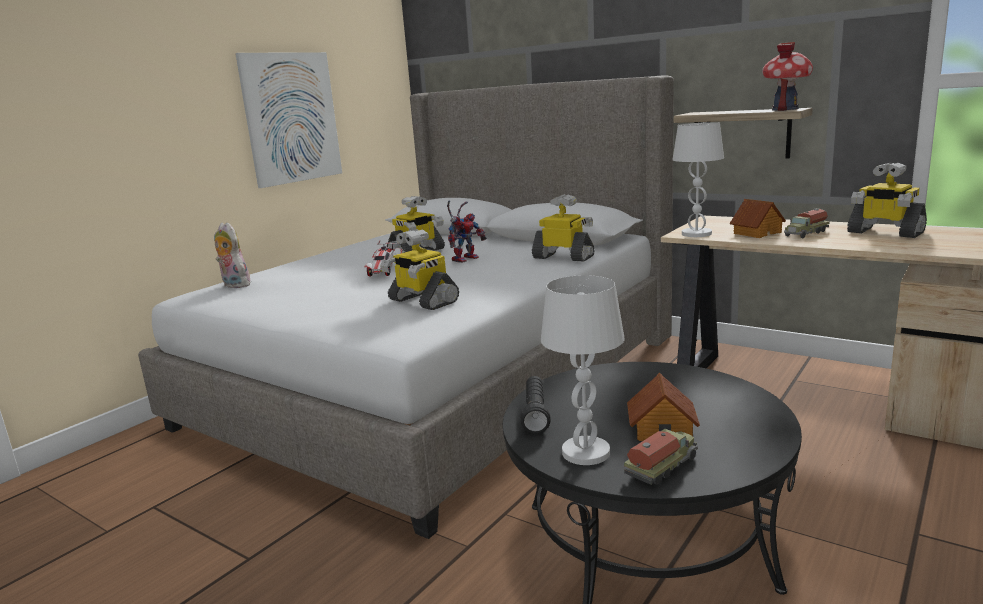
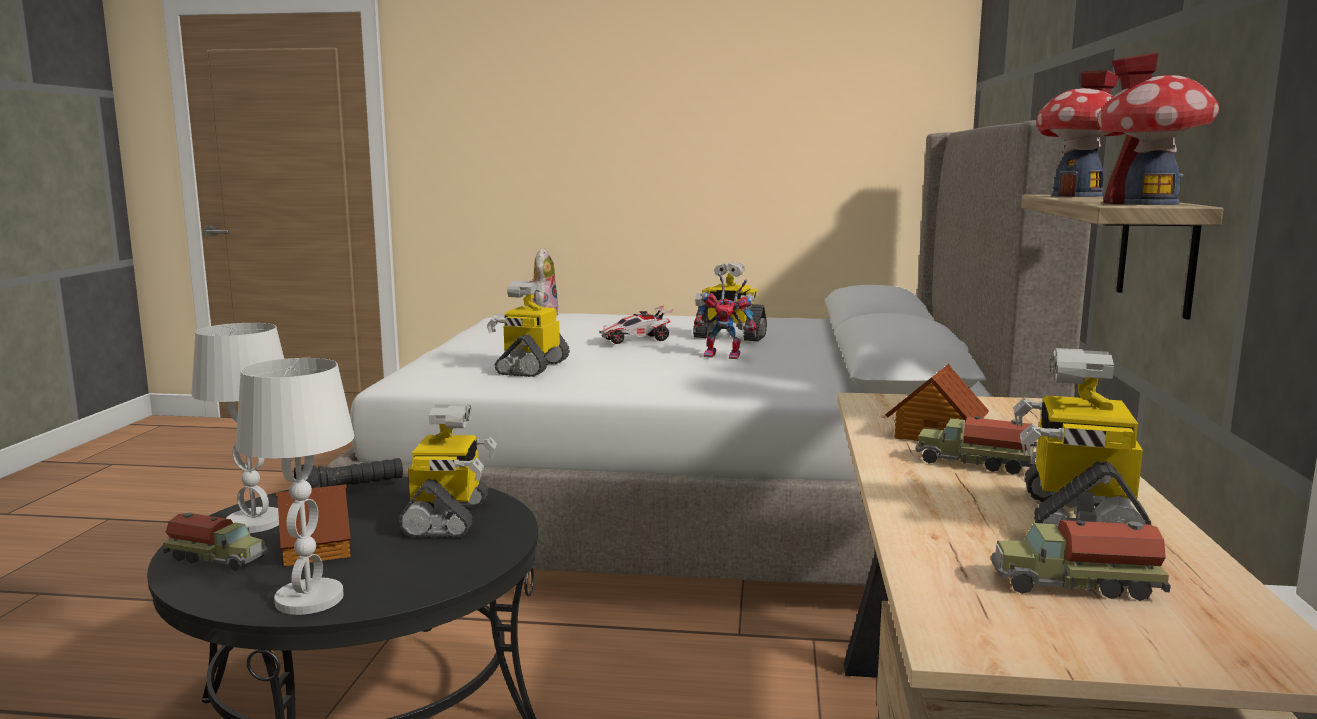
camera: 60 degrees right, 5 degrees down
picture [235,52,342,188] -> none
toy robot [532,194,595,262] -> toy robot moved to [398,404,497,538]
white table lamp [672,122,724,237] -> white table lamp moved to [236,358,354,615]
none -> toy truck [991,520,1171,601]
none -> toy house [1037,70,1126,197]

